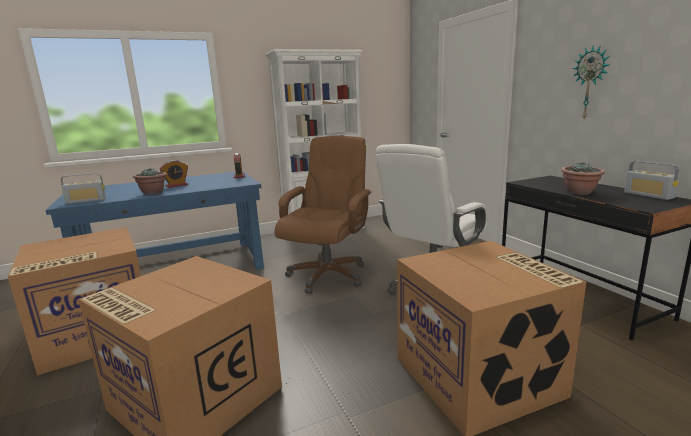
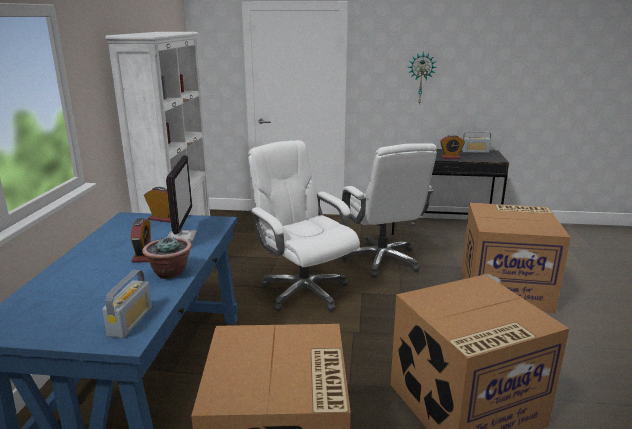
camera: 60 degrees left, 5 degrees up
brown office chair [275,136,372,294] -> white office chair [248,140,360,311]
potted plant [561,162,605,195] -> alarm clock [440,135,465,159]
none -> monitor [166,155,197,242]

